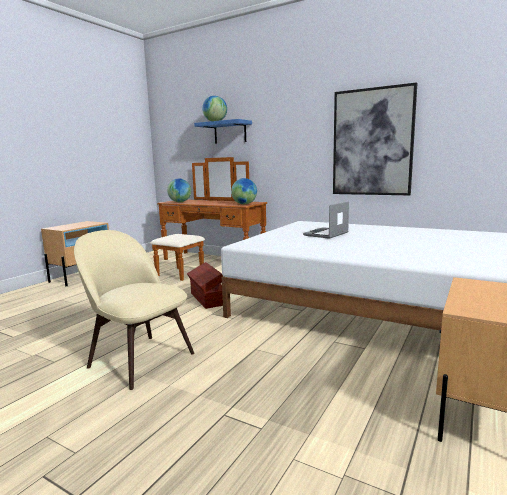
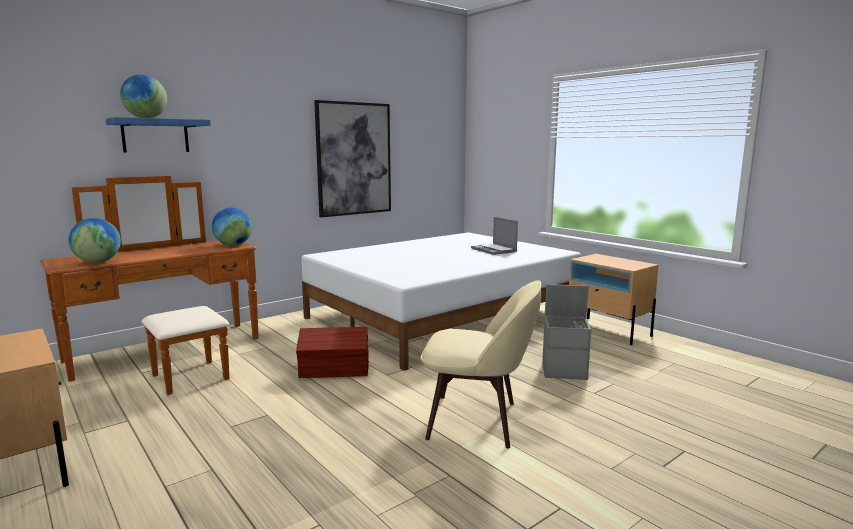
camera: 70 degrees left, 0 degrees up
beige chair [74,230,195,390] -> beige chair turned 135 degrees counterclockwise [421,280,541,449]
laptop [303,201,349,239] -> laptop moved to [471,217,518,255]
none -> grey storage box [542,284,591,380]

